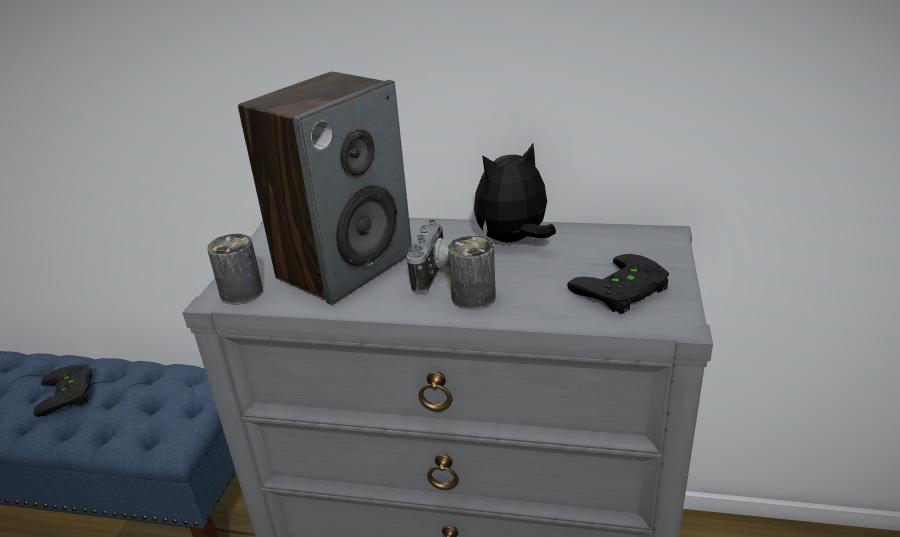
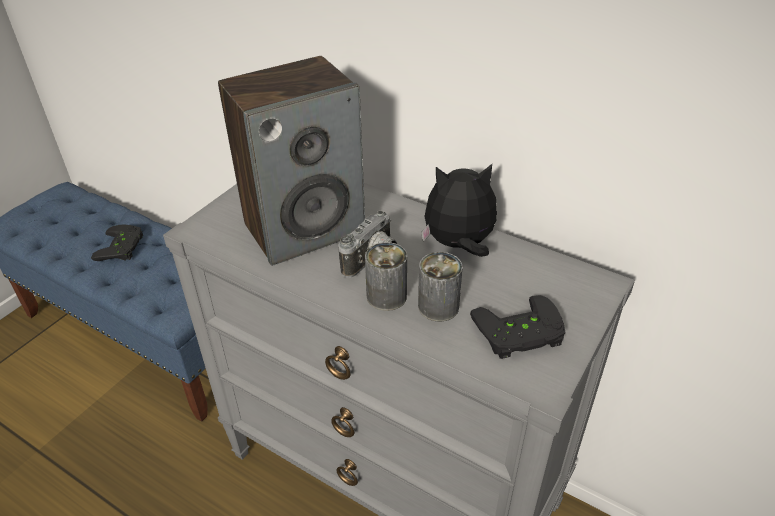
camera: 20 degrees right, 10 degrees up
can [207,234,263,305] -> can moved to [418,252,463,321]

